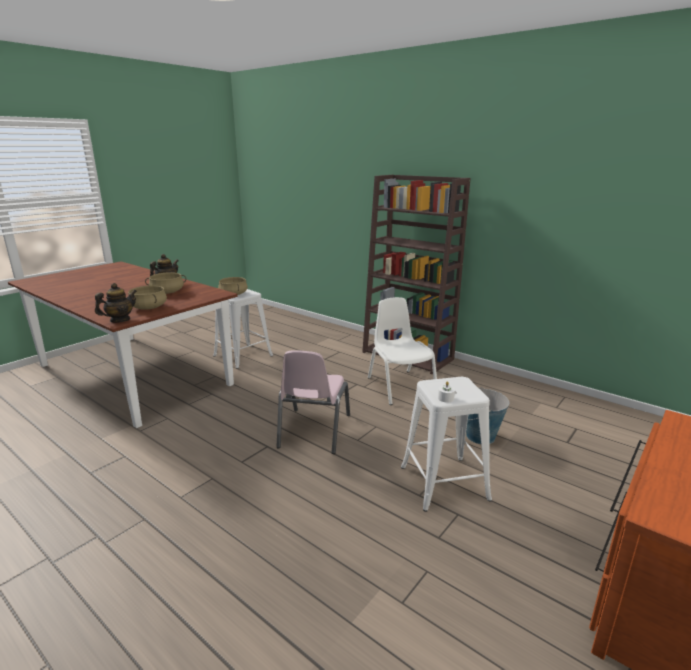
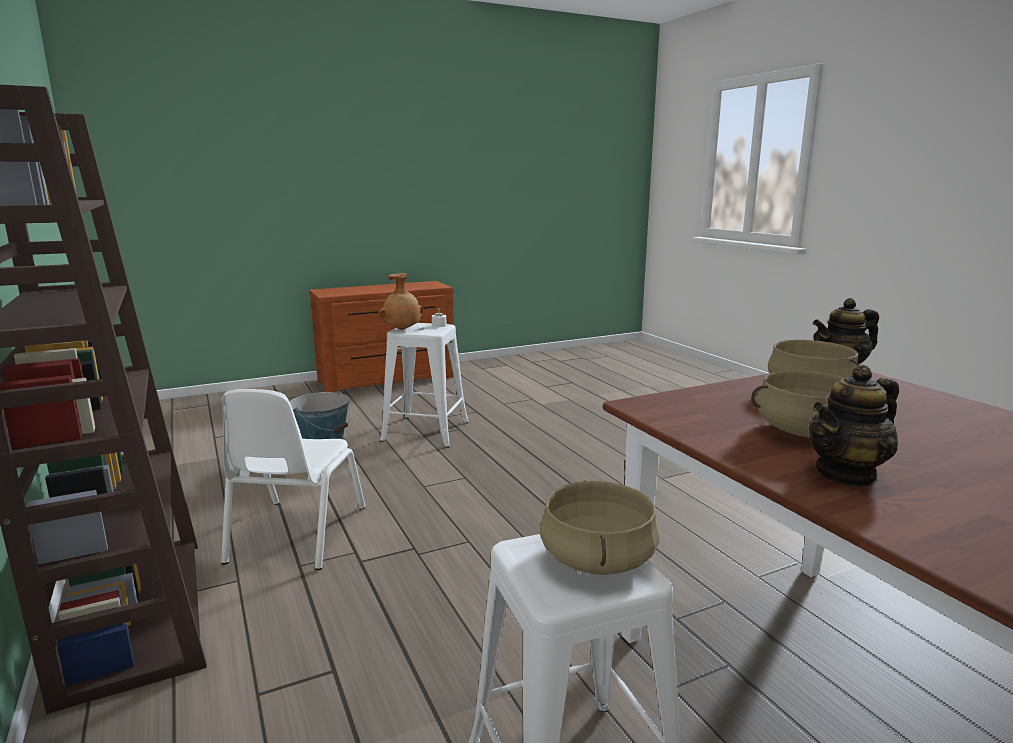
camera: 155 degrees left, 5 degrees down
pink chair [277,350,350,454] -> none
none -> brown vase [379,273,424,330]

